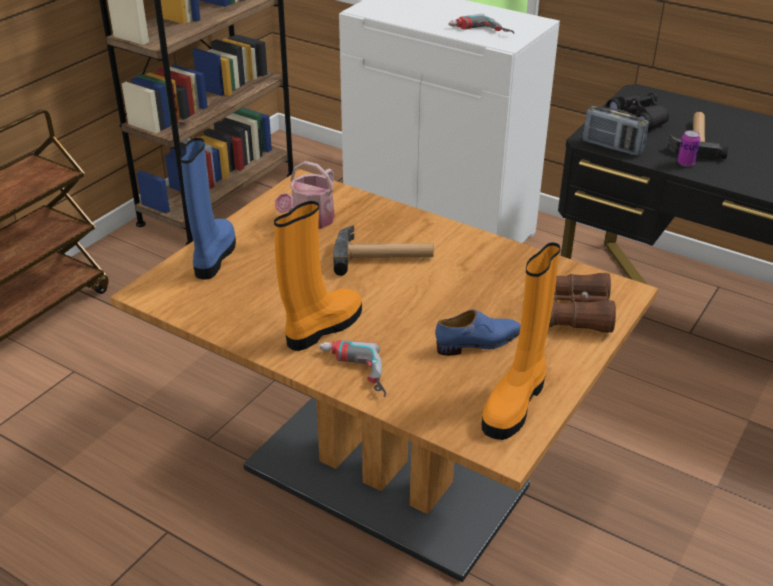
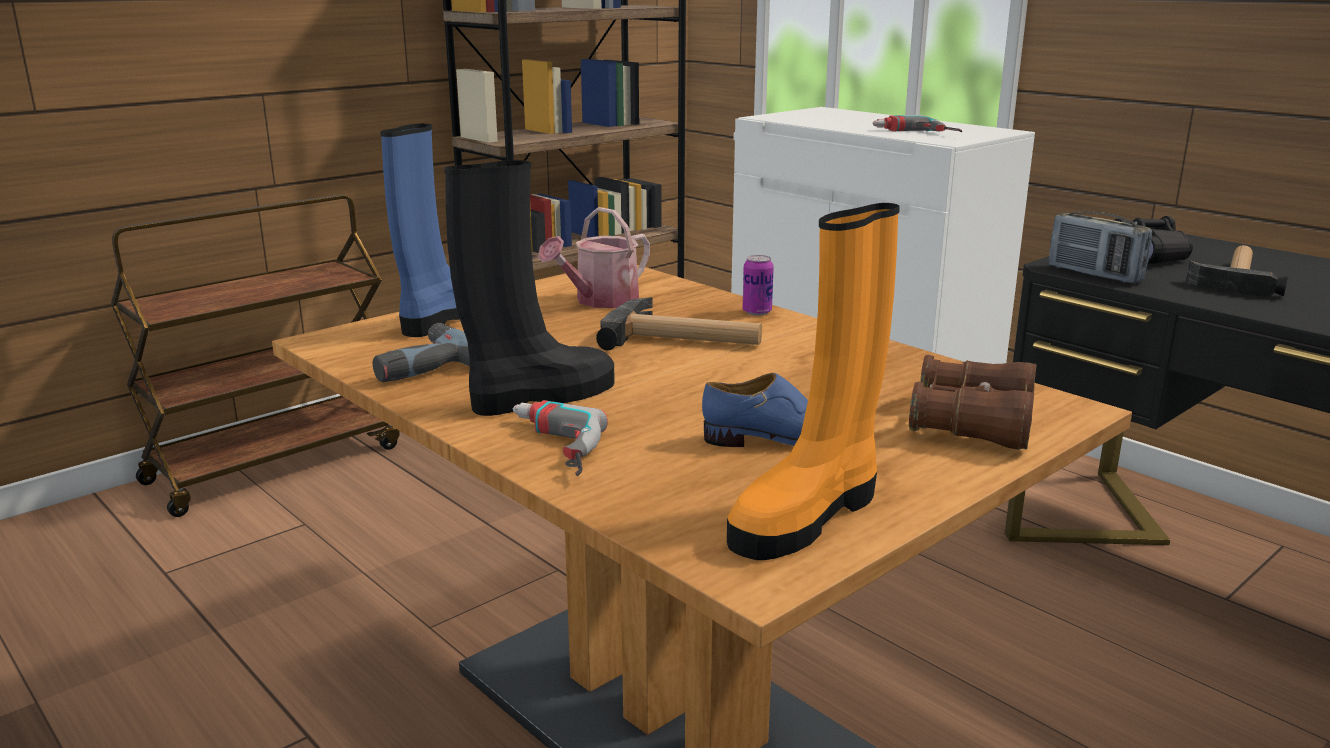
camera: 15 degrees right, 15 degrees down
orange boot [274,201,362,351] -> black boot [445,160,615,416]
can [677,130,700,167] -> can moved to [743,255,774,315]
none -> power drill [373,323,470,382]

